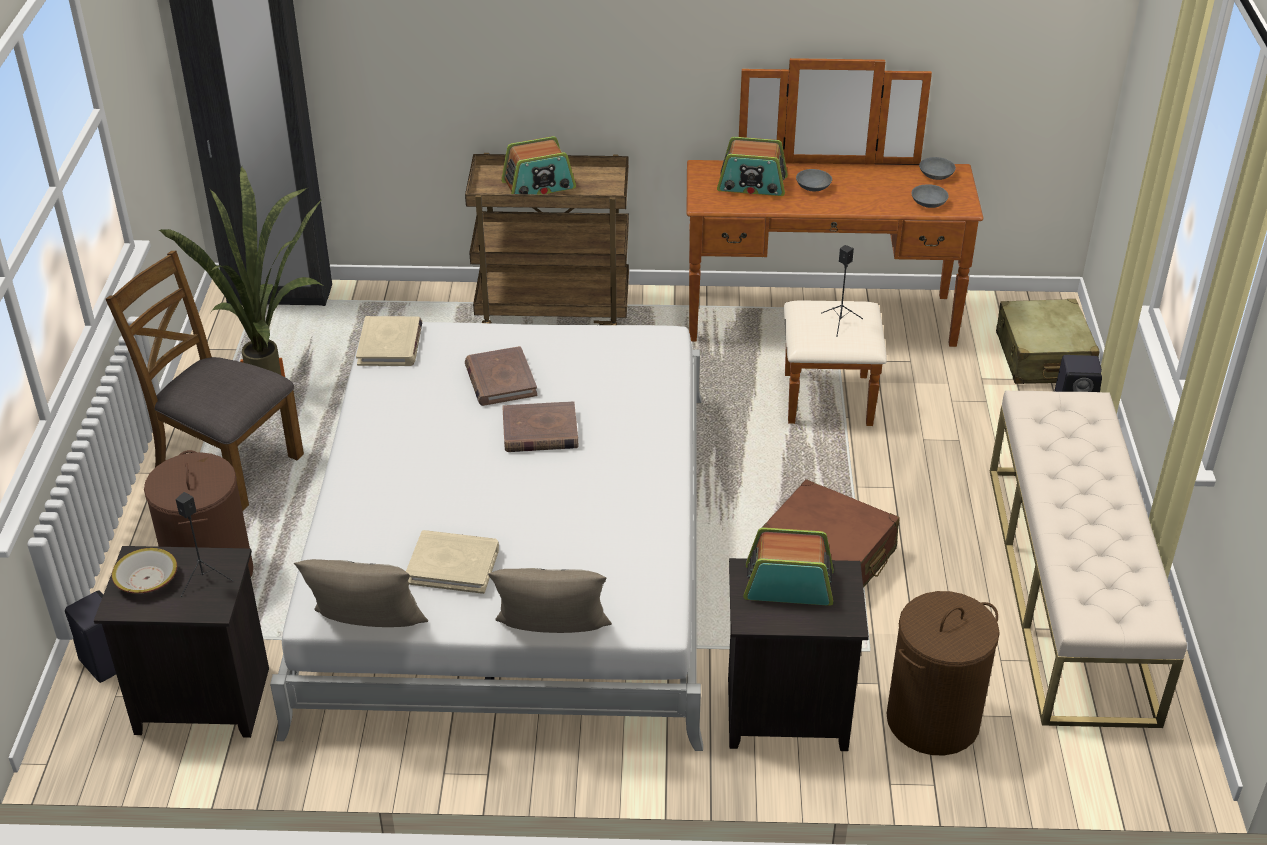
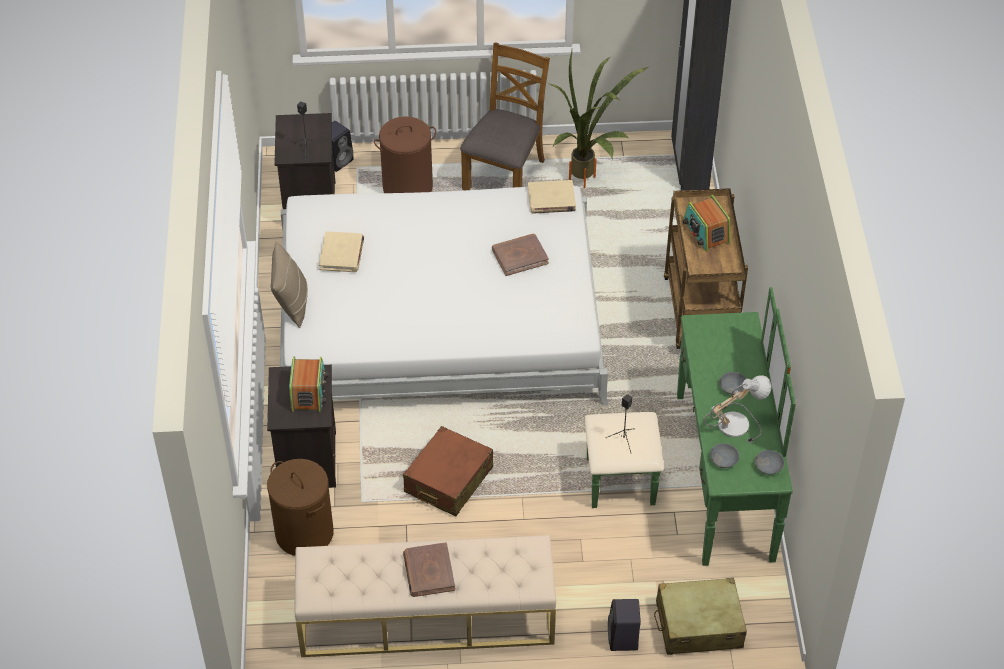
camera: 85 degrees right, 10 degrees up
bowl [112,548,177,594] -> none
beige pillow [294,559,428,627] -> none
brown book [502,401,578,452] -> brown book moved to [403,542,455,597]
brown dresser [686,58,983,426] -> green dresser [585,287,796,566]
radio [717,137,788,196] -> none
none -> table lamp [704,375,772,443]

